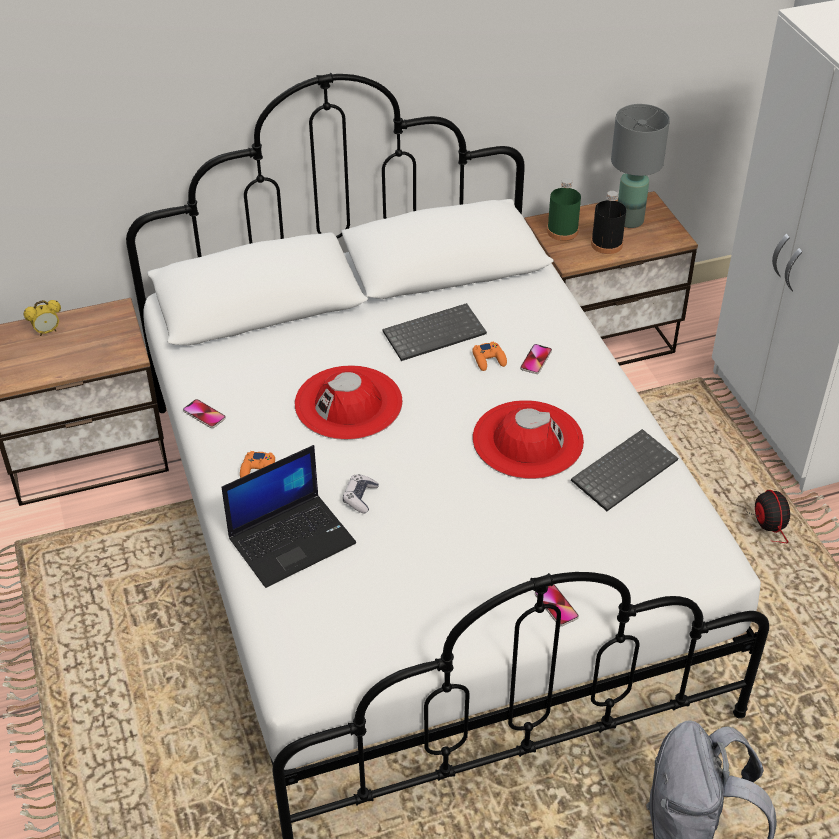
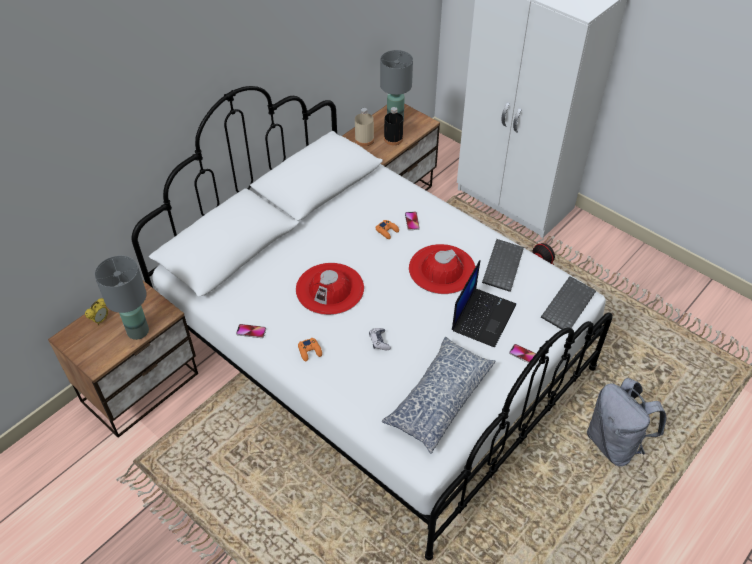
camera: 30 degrees left, 5 degrees up
laptop [222,445,356,588] -> laptop moved to [452,260,516,348]
keyboard [383,303,487,361] -> keyboard moved to [541,276,596,330]
green bottle [547,178,581,241] -> beige bottle [355,108,374,146]
none -> grey table lamp [95,255,149,340]
none -> pillow [382,337,496,454]

